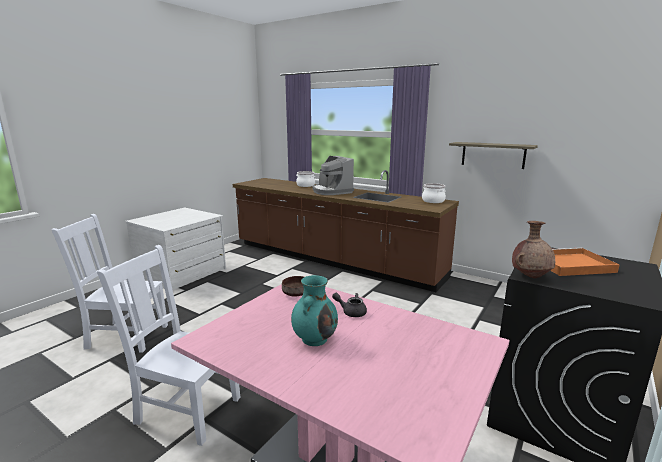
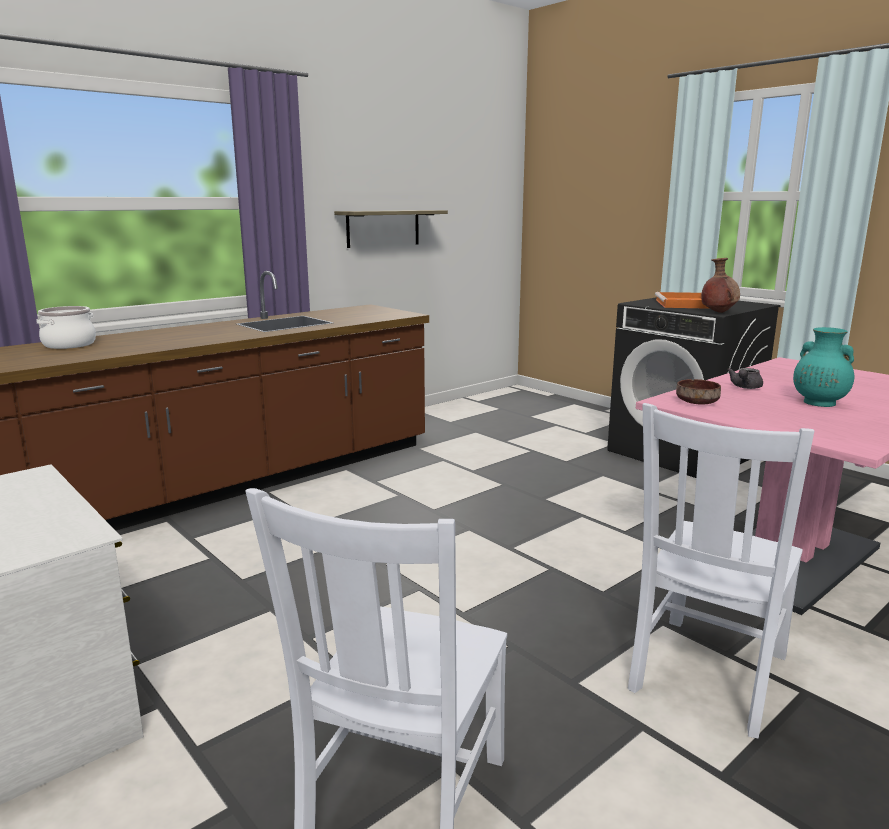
camera: 75 degrees left, 0 degrees up
coffee machine [313,156,354,195] -> none
cooking pot [422,183,446,203] -> none

